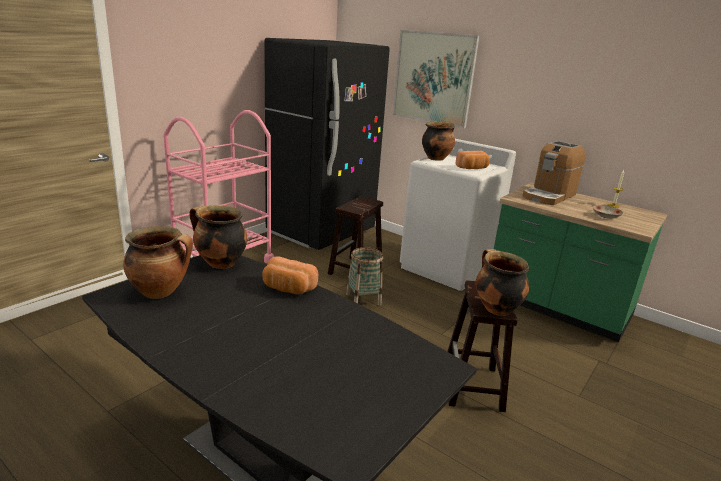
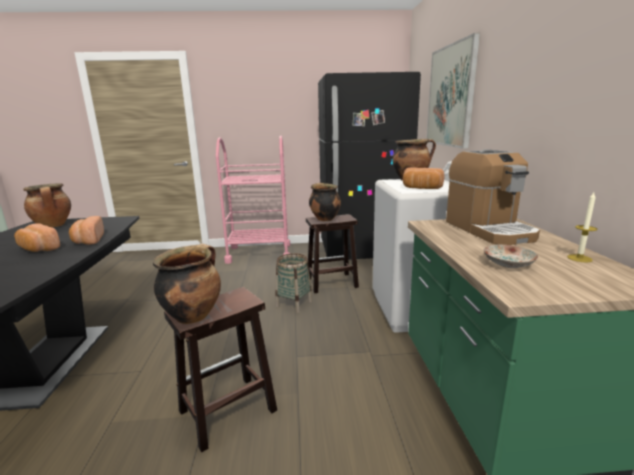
camera: 50 degrees right, 5 degrees down
cooking pot [189,206,247,269] -> cooking pot moved to [309,183,341,221]
coffee machine [523,141,585,205] -> coffee machine turned 105 degrees counterclockwise [446,149,540,245]
none -> bread [14,223,60,252]

